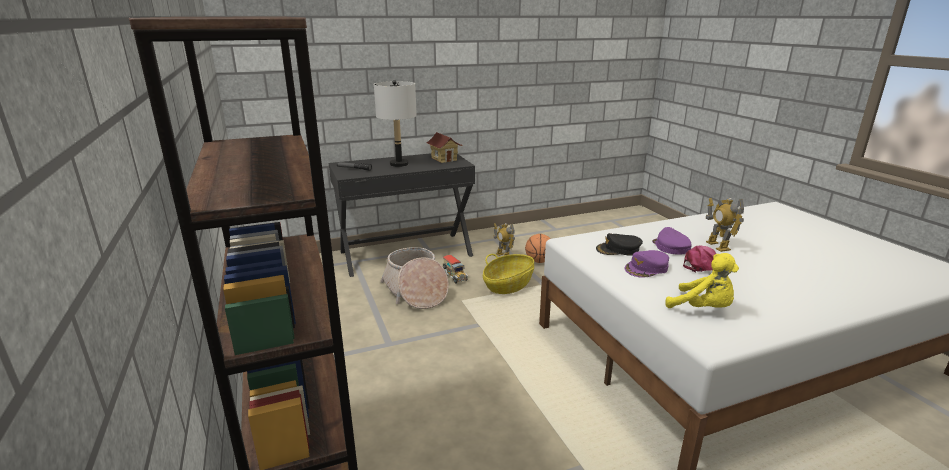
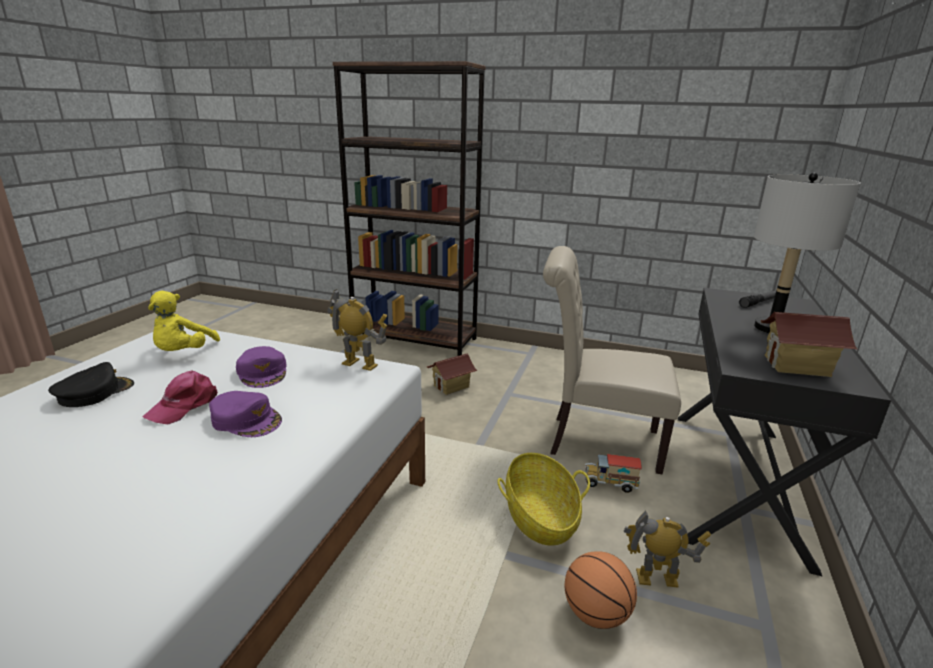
camera: 130 degrees right, 0 degrees up
basket [380,247,449,309] -> beige chair [543,246,681,475]
black cap [596,233,643,256] -> black cap moved to [48,362,134,407]
purple cap [624,250,669,278] -> purple cap turned 150 degrees clockwise [236,346,287,388]
yellow plush toy [665,253,739,308] -> yellow plush toy turned 75 degrees counterclockwise [148,291,220,351]
toy robot [706,198,744,252] -> toy robot moved to [327,289,387,371]
none -> toy house [427,354,478,395]

